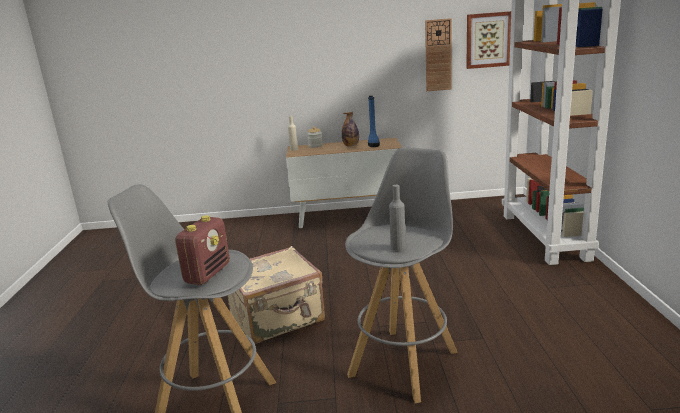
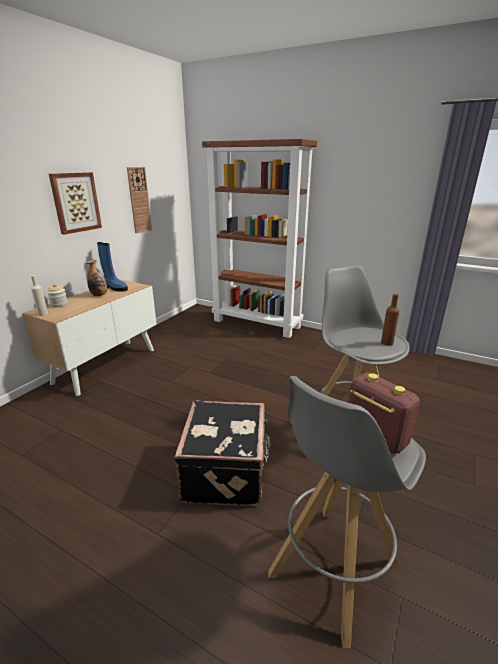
camera: 60 degrees left, 5 degrees up
beige suitcase [227,246,325,344] -> black suitcase [174,400,271,506]
grey bottle [389,185,406,251] -> brown bottle [381,294,399,346]
picture [466,11,511,69] -> picture moved to [49,172,102,235]

